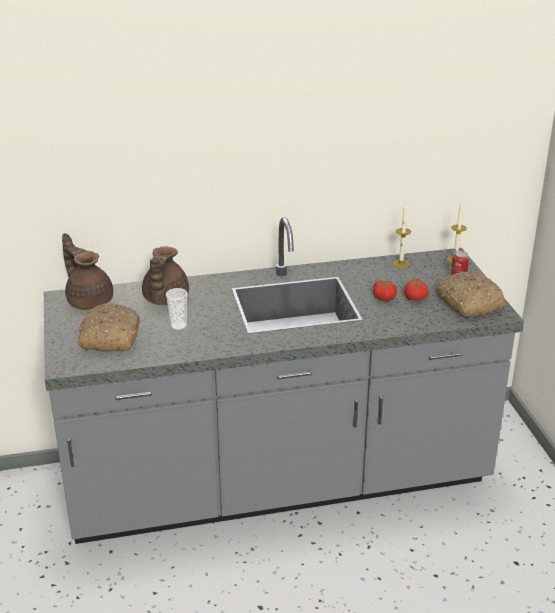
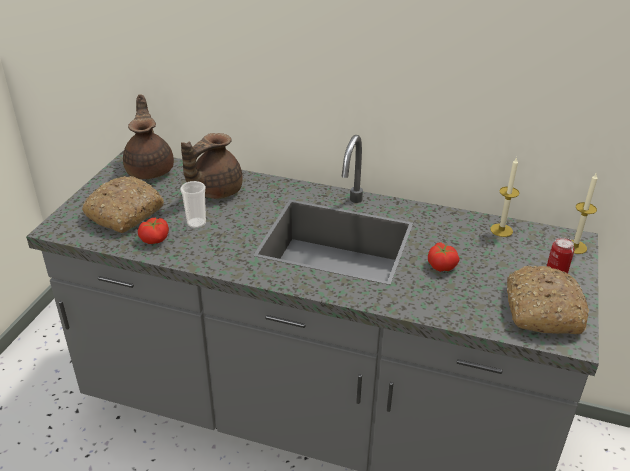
camera: 30 degrees right, 5 degrees up
tomato [404,279,429,301] -> tomato moved to [138,218,169,244]

